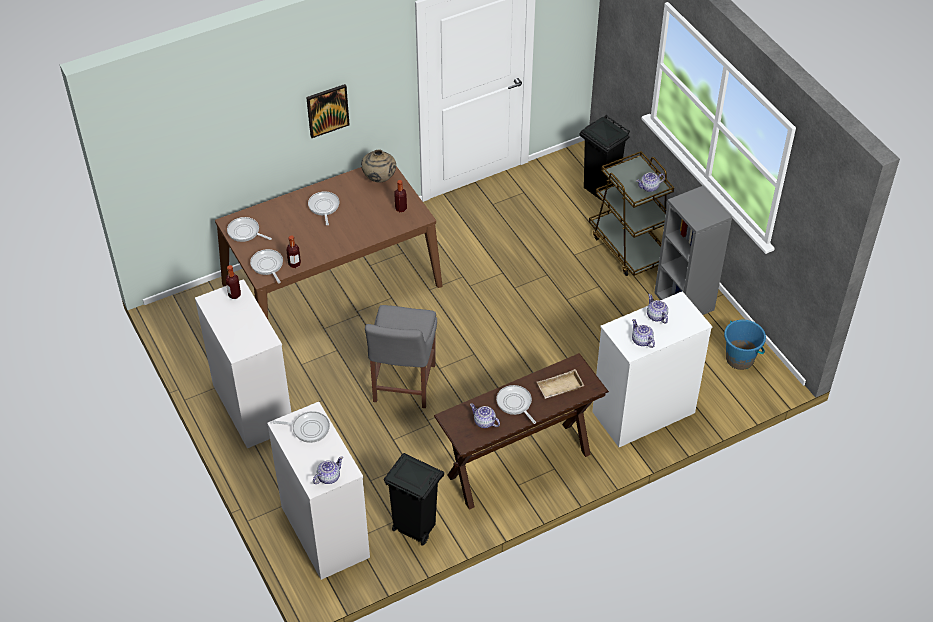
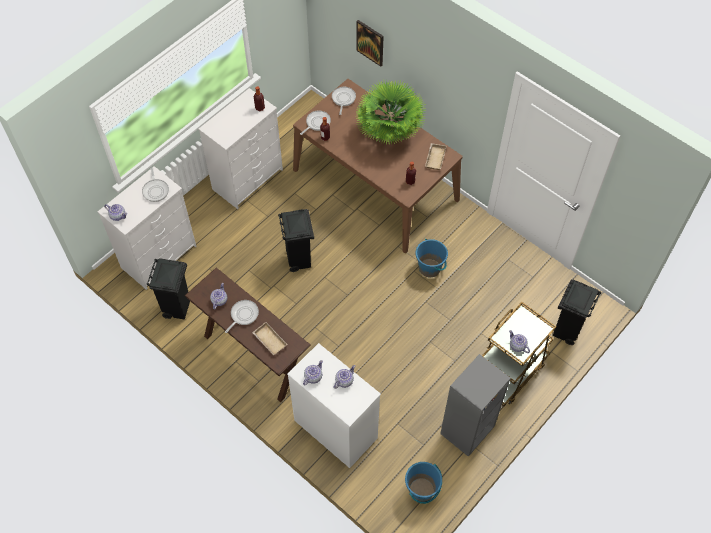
camera: 70 degrees right, 10 degrees up
picture [306,84,350,138] -> picture moved to [356,20,384,67]
frying pan [308,191,339,225] -> potted plant [358,80,426,145]
beige vase [361,150,396,182] -> beige tray [425,143,447,170]
grey chair [365,305,437,408] -> black trash can [278,209,314,272]
none -> blue bucket [415,239,448,277]

